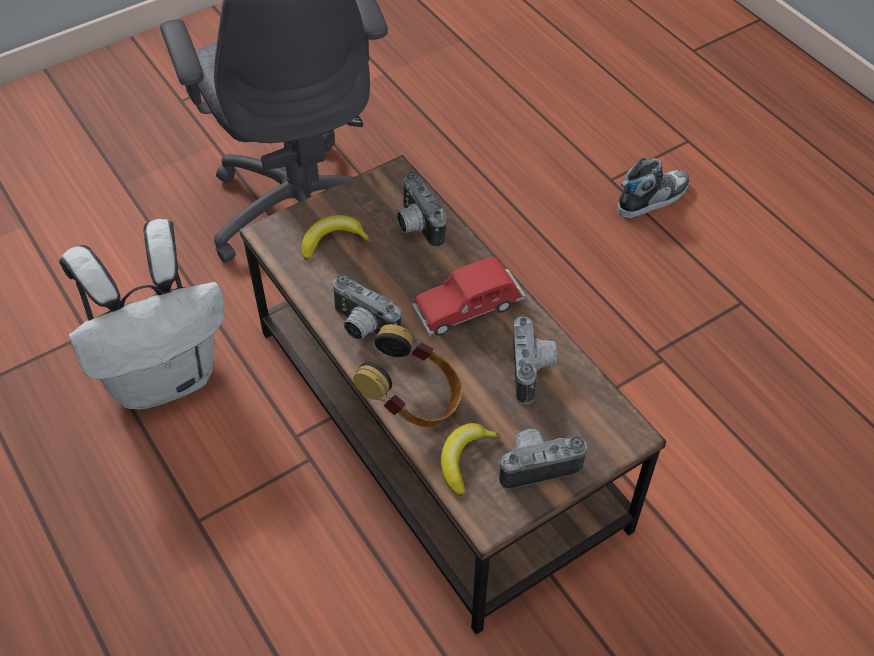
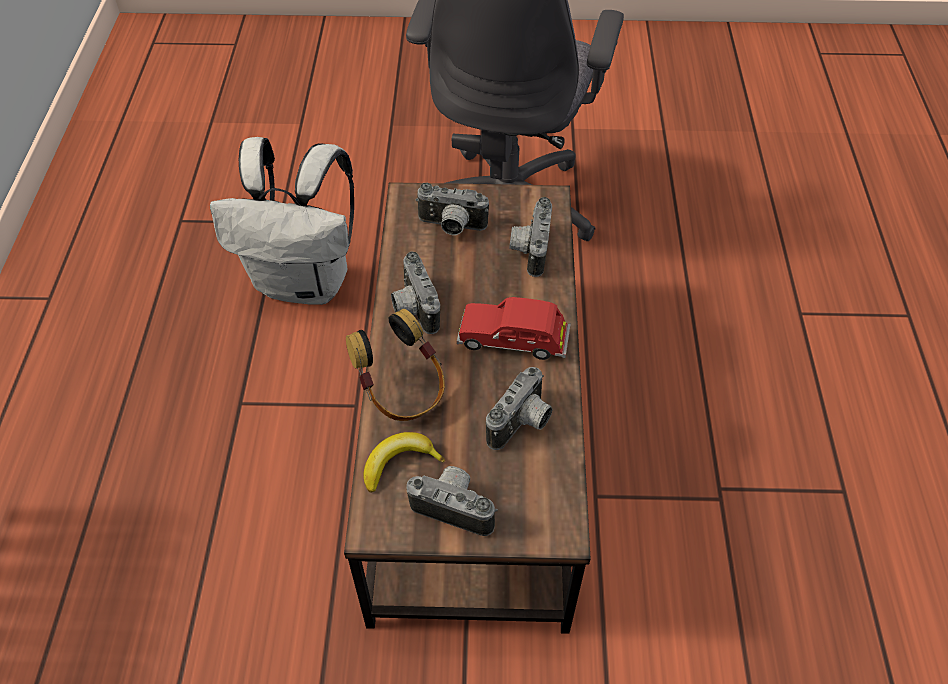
camera: 35 degrees right, 0 degrees up
banana [301,215,371,260] -> camera [416,183,489,235]
shoe [617,157,690,219] -> none

